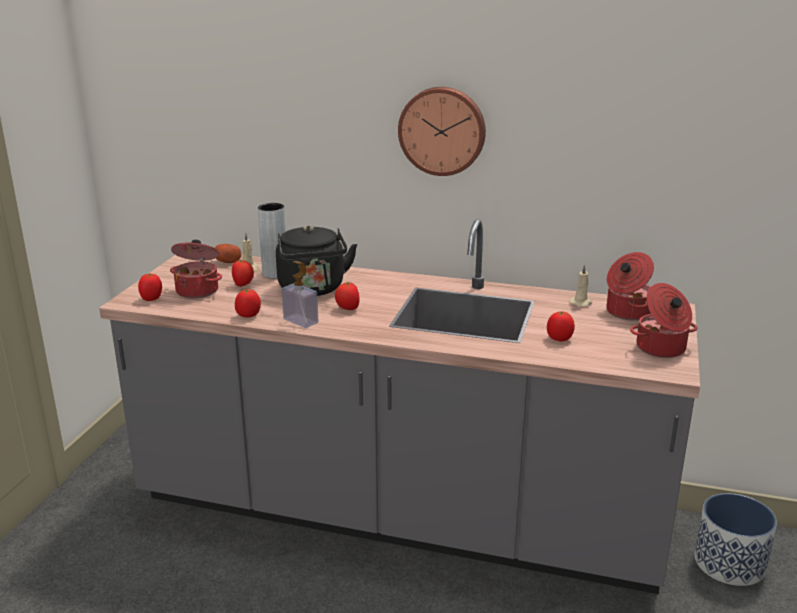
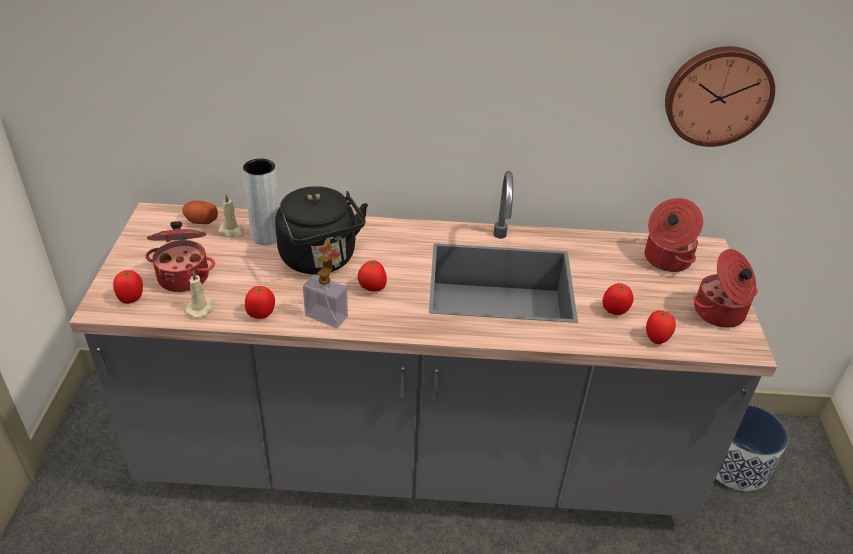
camera: 15 degrees left, 15 degrees up
tomato [232,259,254,287] -> tomato moved to [646,309,676,344]
wall clock [398,87,486,176] -> wall clock moved to [665,46,775,147]
beige candle [569,265,592,307] -> beige candle moved to [185,271,214,318]

